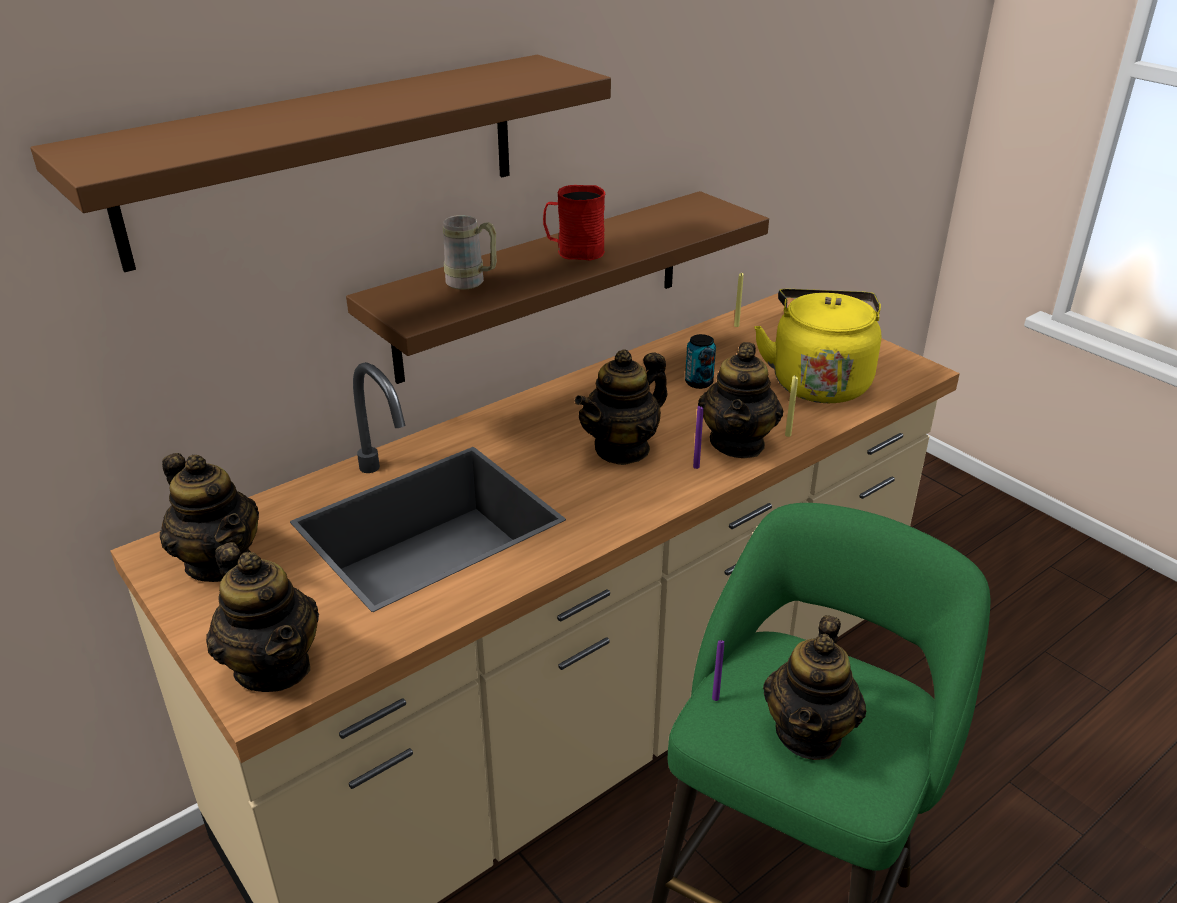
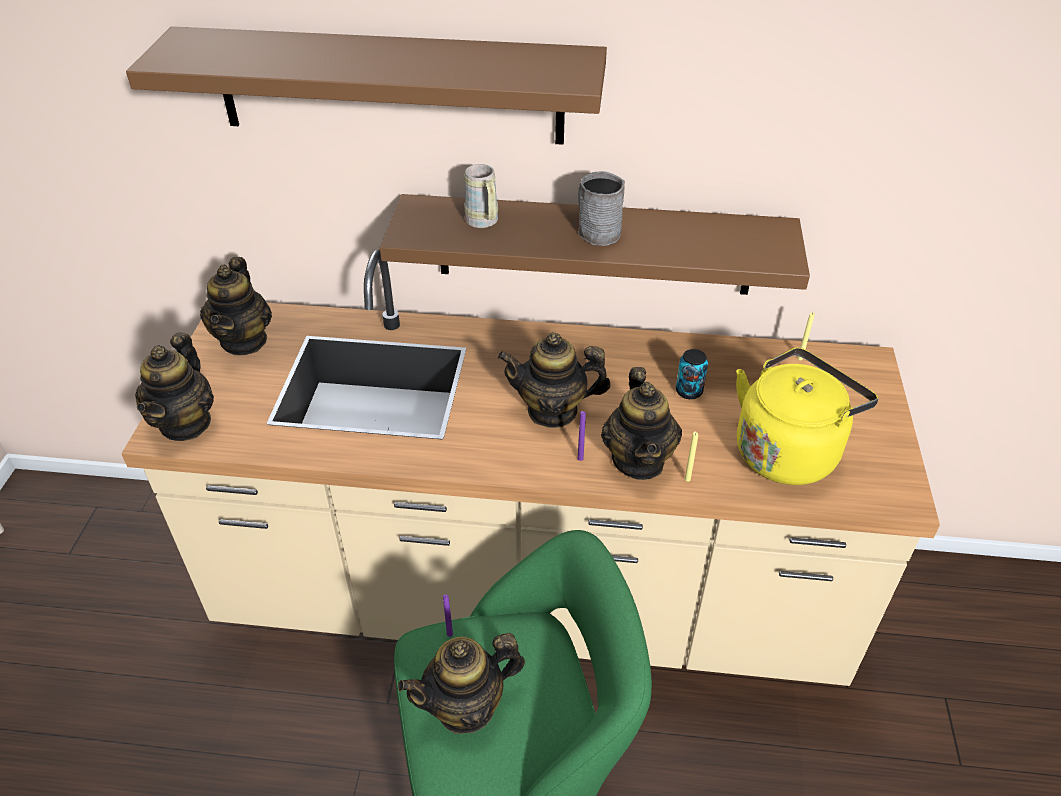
camera: 45 degrees right, 10 degrees up
red mug [543,185,605,261] -> grey mug [578,171,625,246]
teapot [698,342,784,458] -> teapot turned 60 degrees counterclockwise [601,367,682,480]

